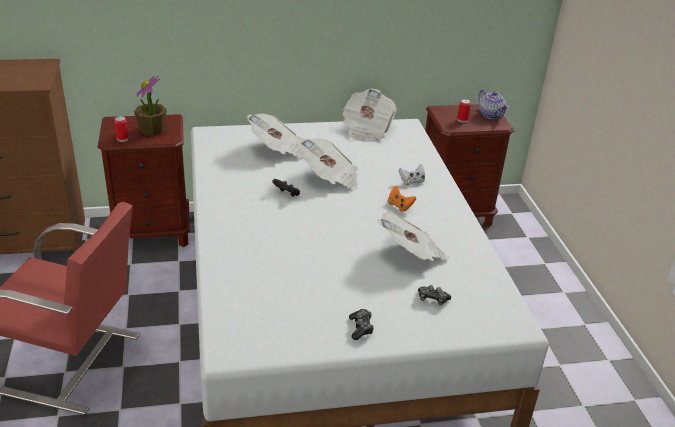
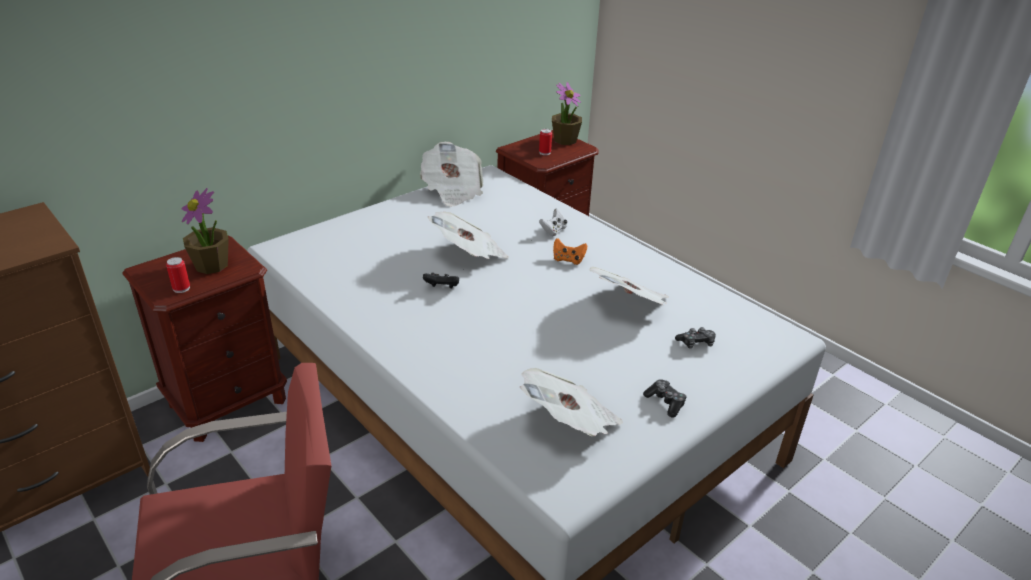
camera: 30 degrees left, 0 degrees up
newspaper [247,113,303,158] -> newspaper moved to [520,368,623,437]
teapot [478,89,509,119] -> potted plant [552,82,582,145]

